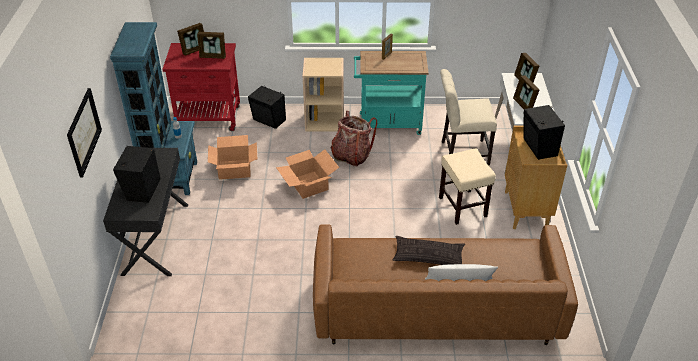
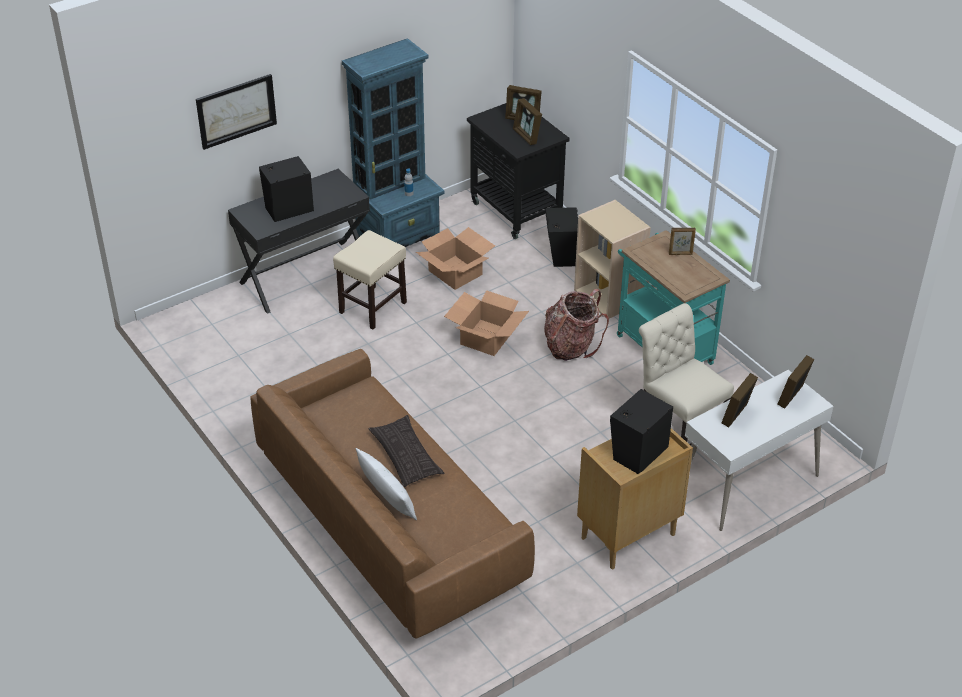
camera: 55 degrees right, 0 degrees up
red cart [162,43,240,131] -> black cart [467,103,570,239]
beige stool [439,148,496,225] -> beige stool moved to [333,230,407,330]

